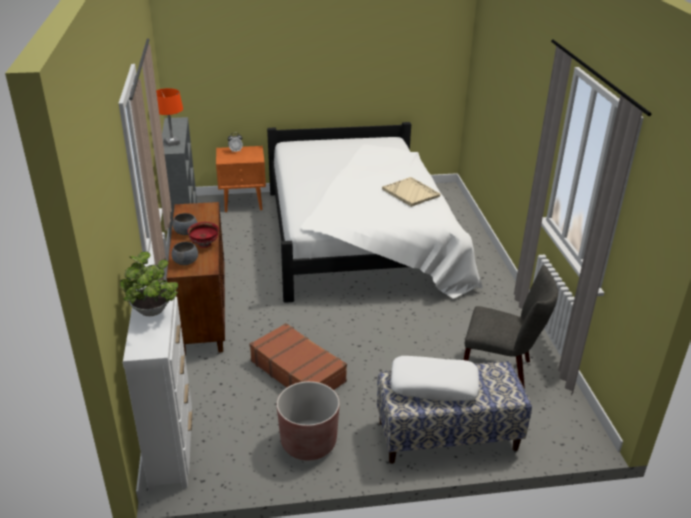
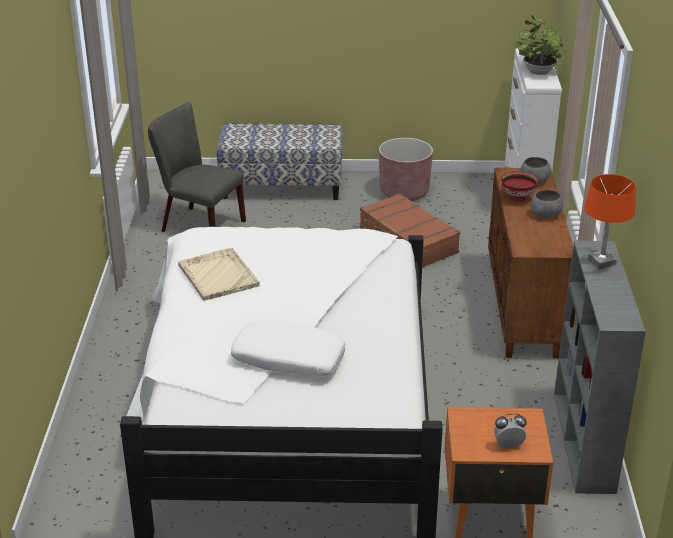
camera: 170 degrees left, 0 degrees up
white pillow [390,356,479,401] -> white pillow moved to [231,321,345,376]

